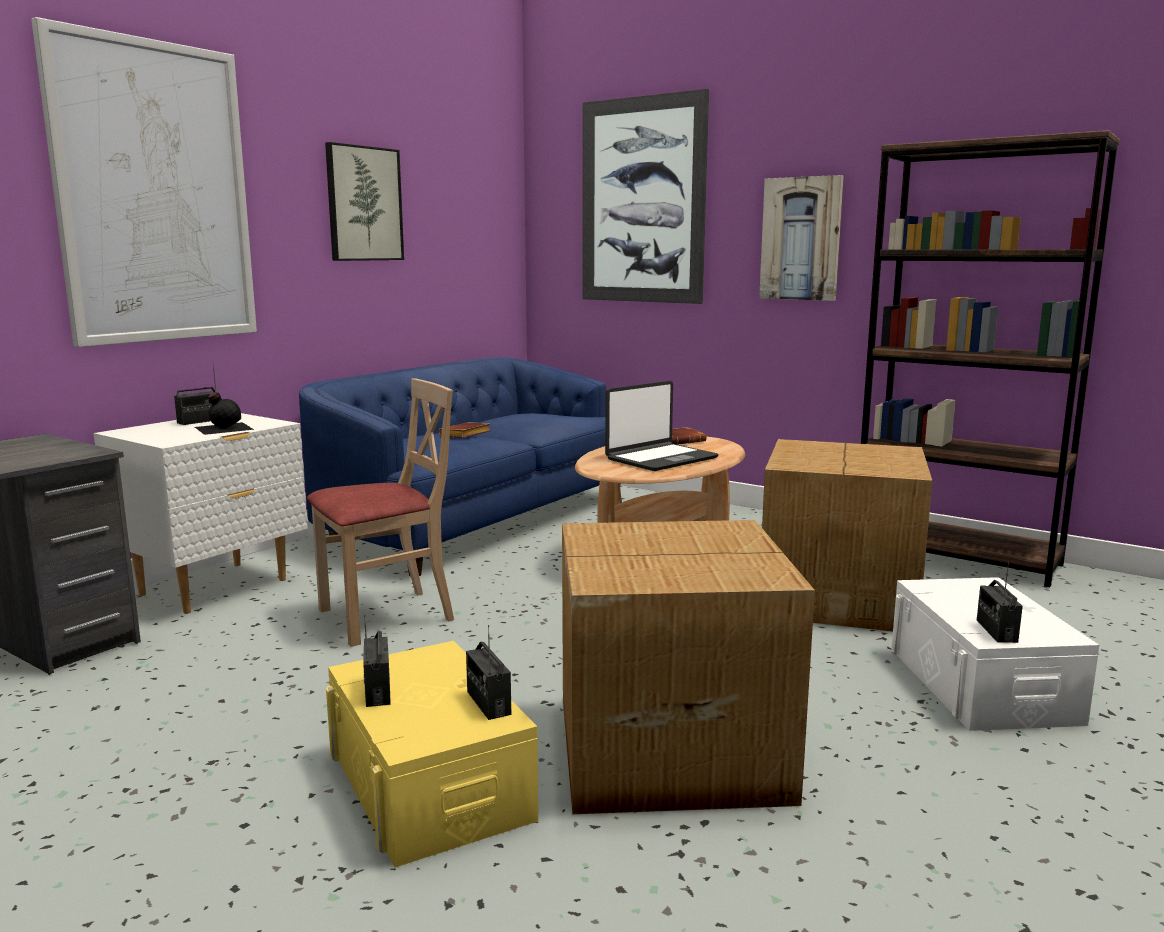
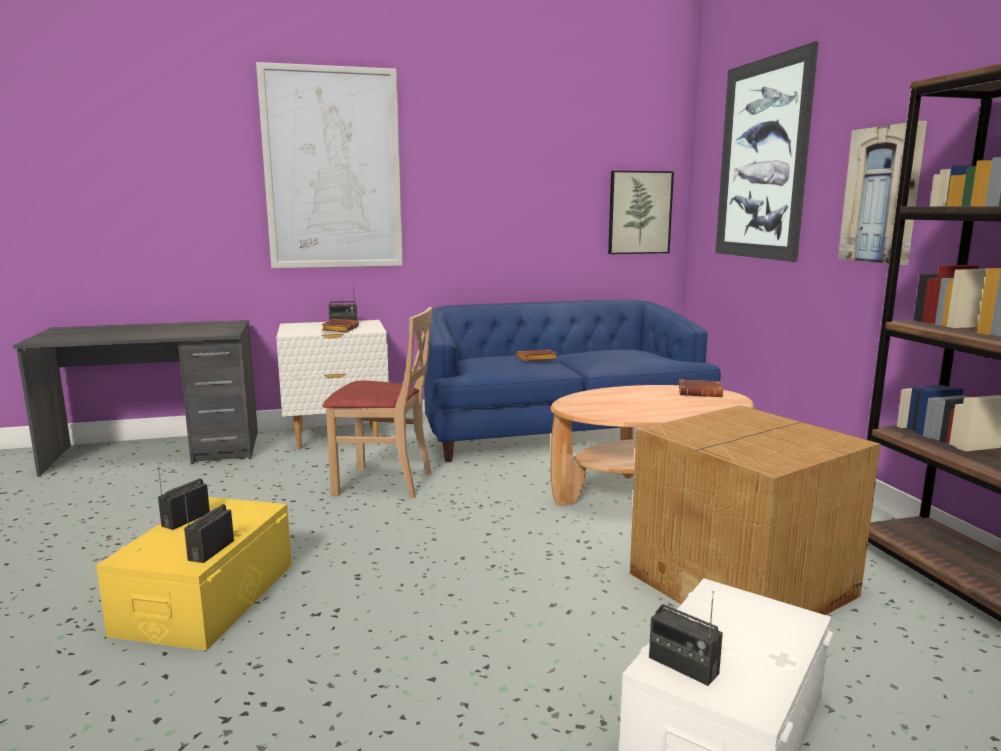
camera: 40 degrees right, 0 degrees up
black bottle [195,392,254,435] -> brown book [321,319,359,332]
picture [325,142,404,261] -> picture moved to [608,171,674,254]
cardboard box [562,520,815,814] -> none
laptop [605,381,719,471] -> none
radio [977,562,1023,643] -> radio turned 90 degrees counterclockwise [649,591,723,686]

